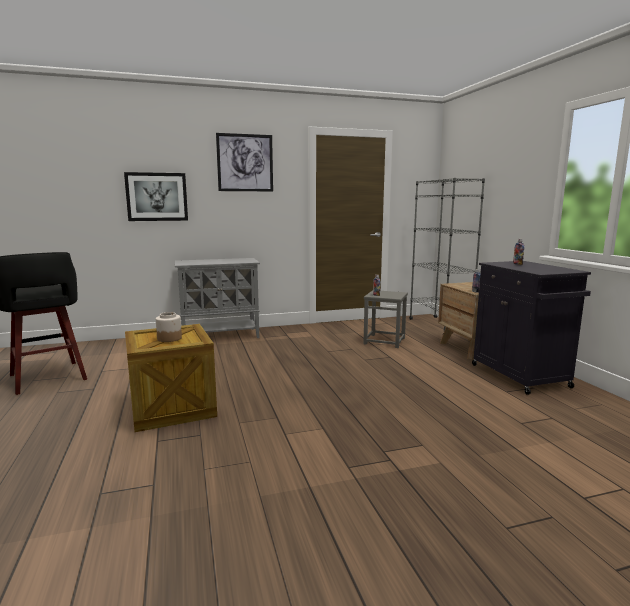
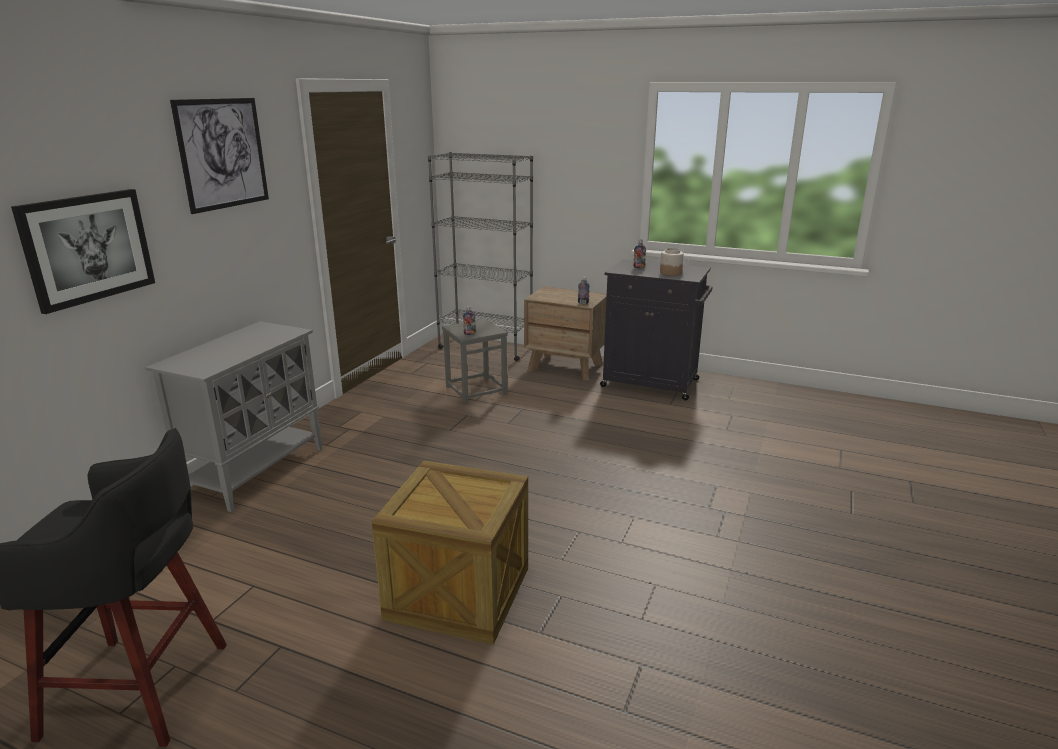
camera: 50 degrees left, 10 degrees up
jar [156,312,182,342] -> jar moved to [660,248,684,276]

